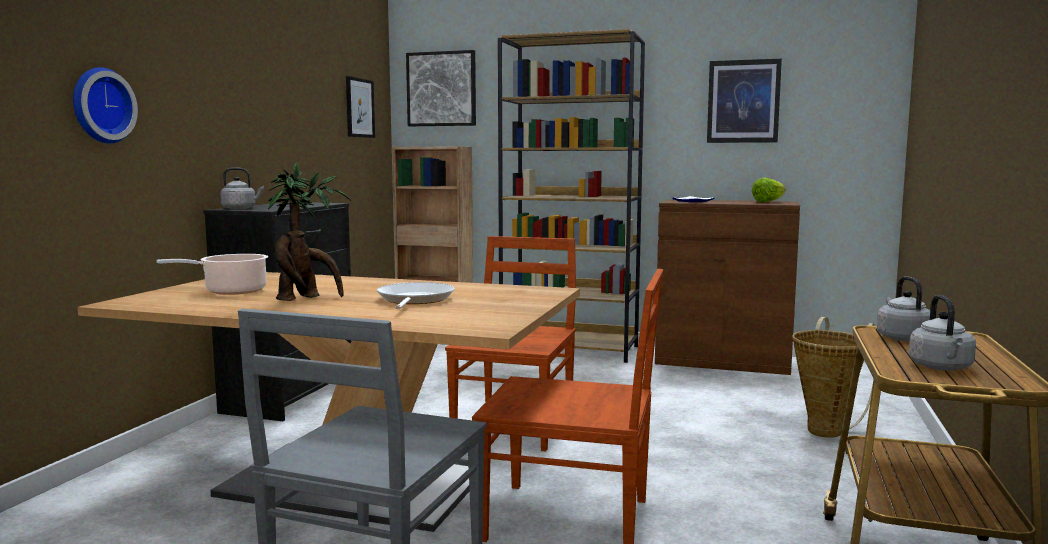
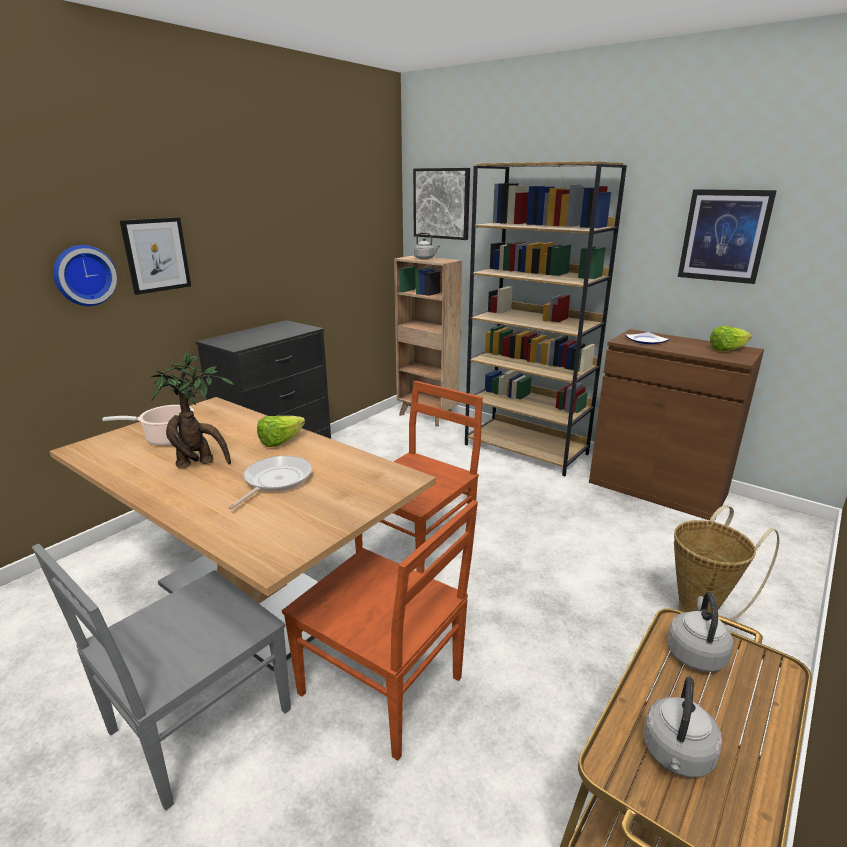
camera: 20 degrees right, 15 degrees up
grey kettle [220,168,264,209] -> grey kettle moved to [414,232,440,259]
picture [346,76,375,138] -> picture moved to [120,217,191,295]
none -> lettuce [257,416,305,447]

